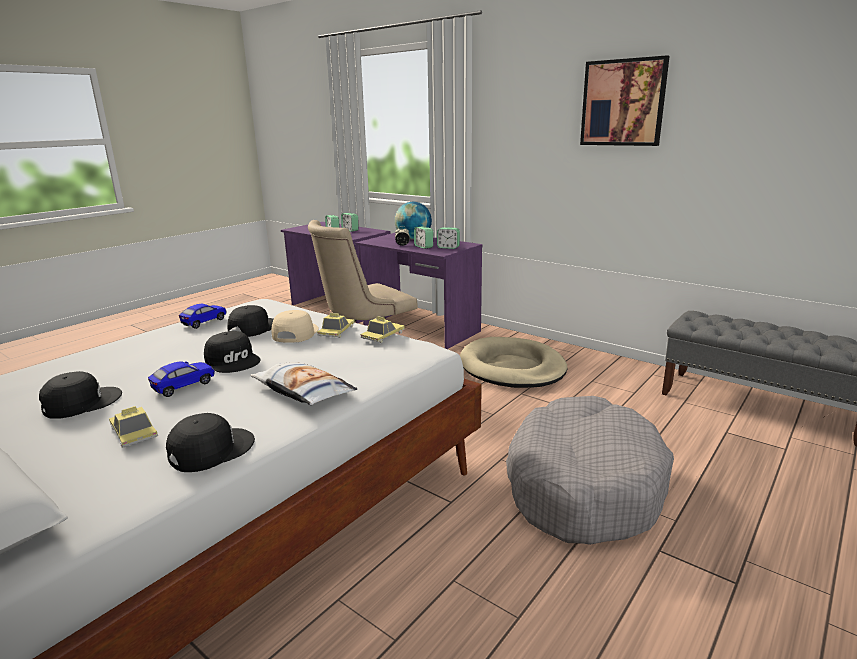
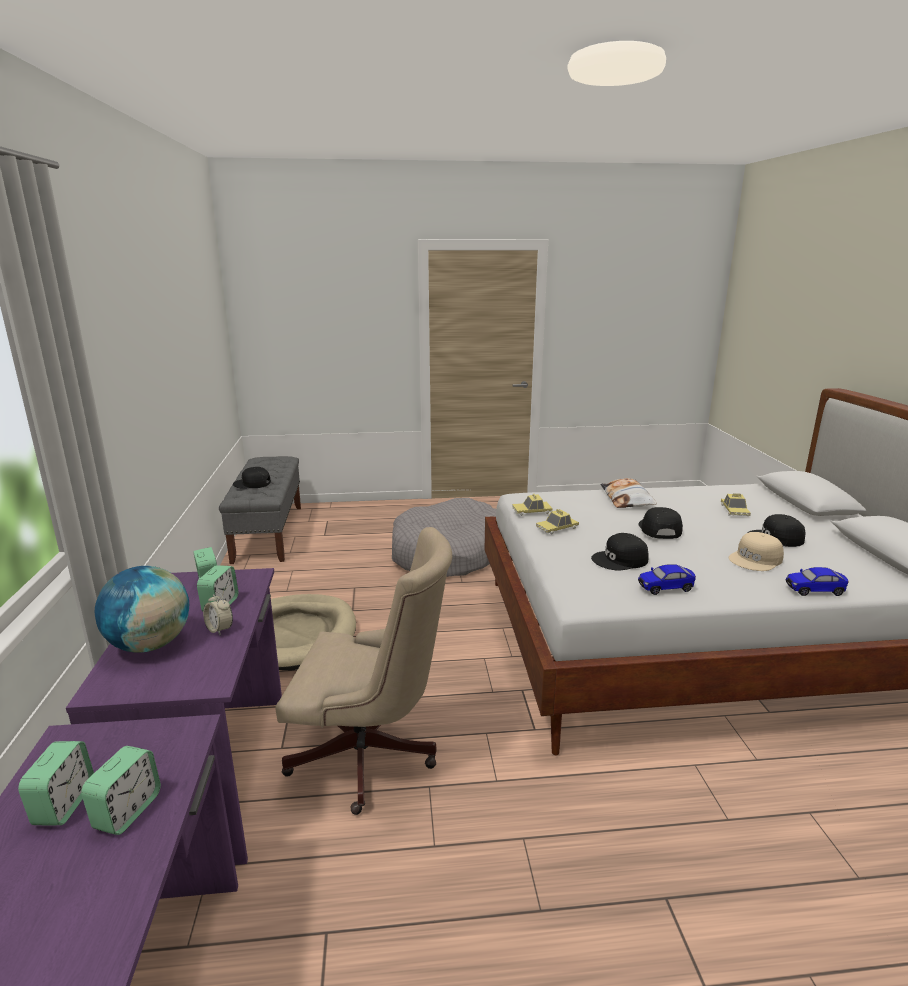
camera: 135 degrees left, 0 degrees up
toy car [148,361,215,397] -> toy car moved to [786,567,849,596]
black cap [166,413,255,472] -> black cap moved to [233,467,271,488]
beige cap [271,310,319,343] -> beige cap moved to [729,532,784,571]
picture [580,55,670,146] -> none

